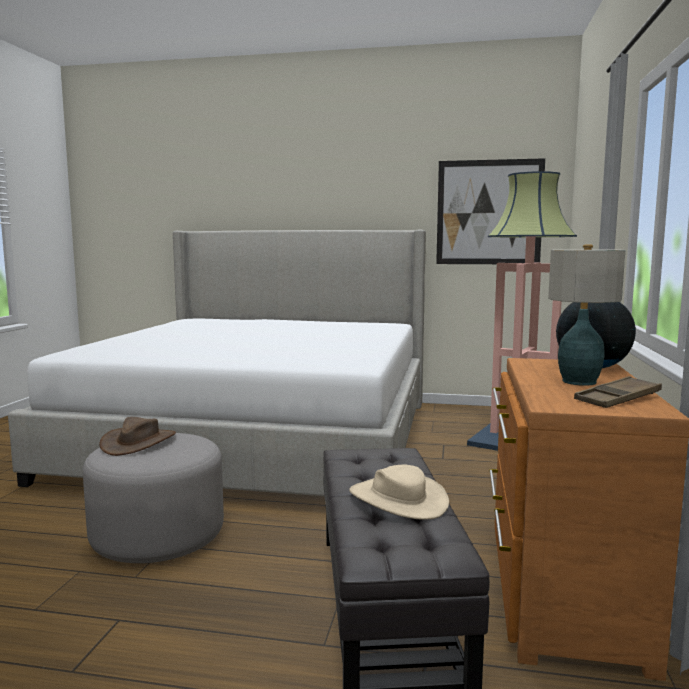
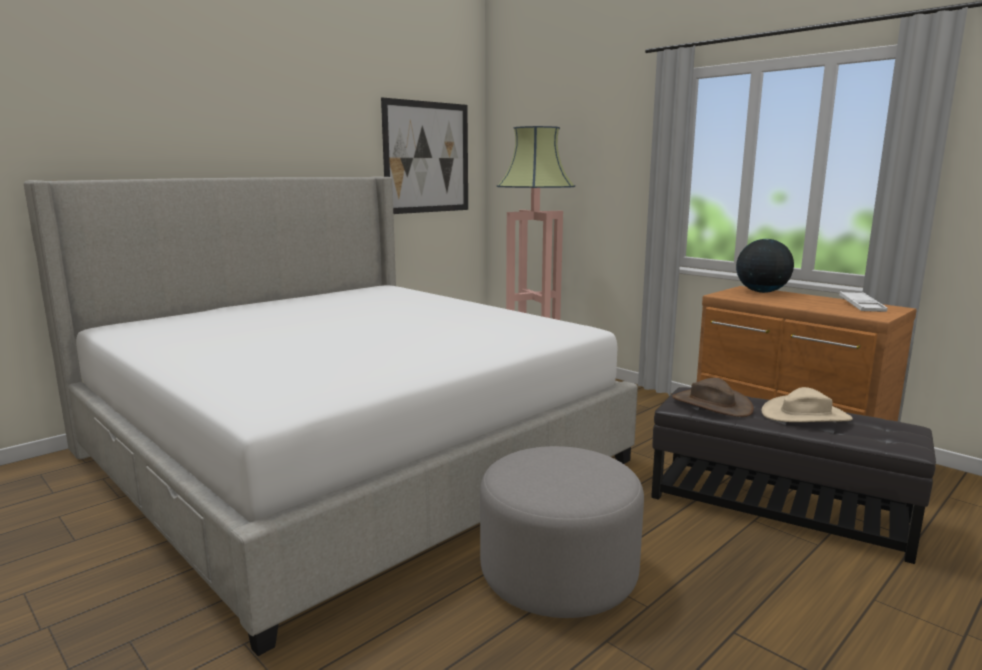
camera: 55 degrees left, 5 degrees up
brown hat [99,417,176,456] -> brown hat moved to [672,378,754,417]
table lamp [548,245,625,386] -> none
brown tray [574,376,662,408] -> white tray [839,291,888,312]

